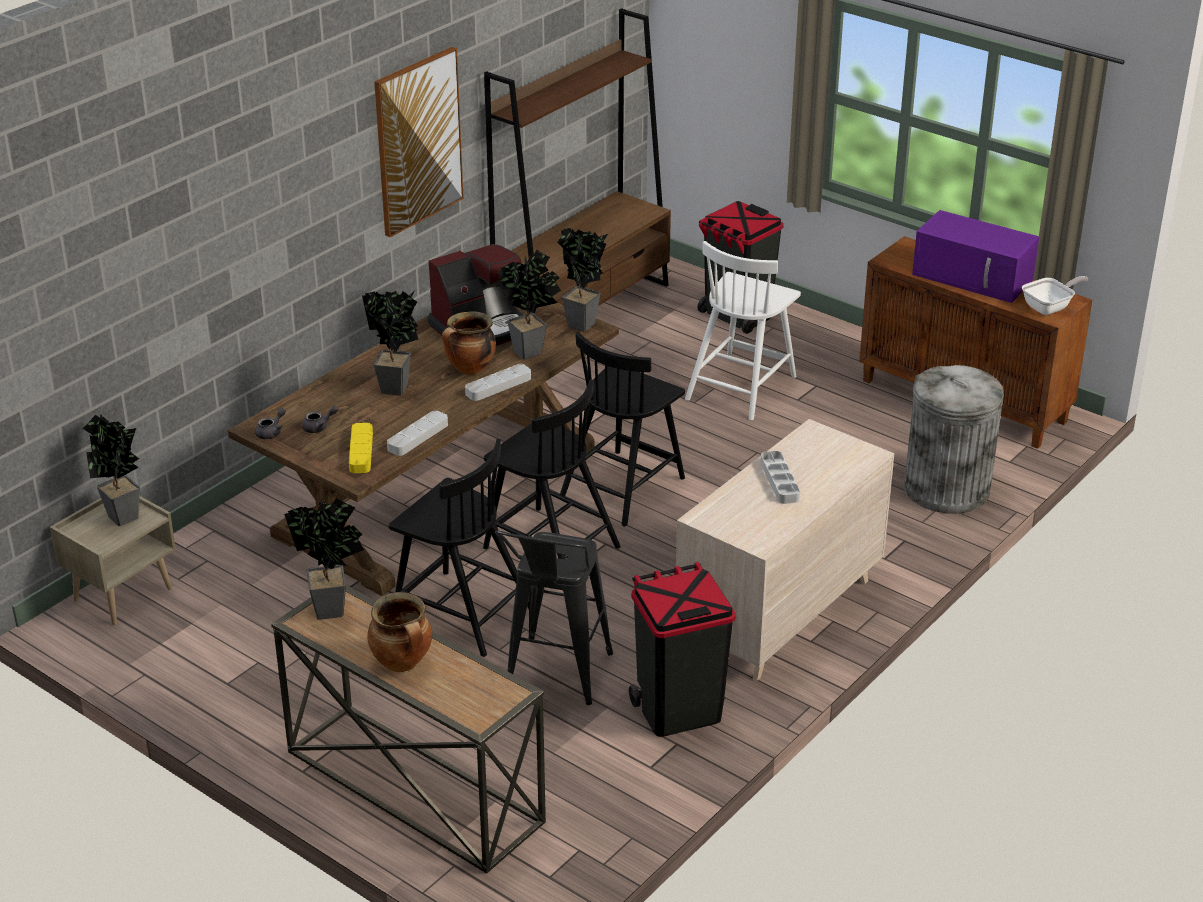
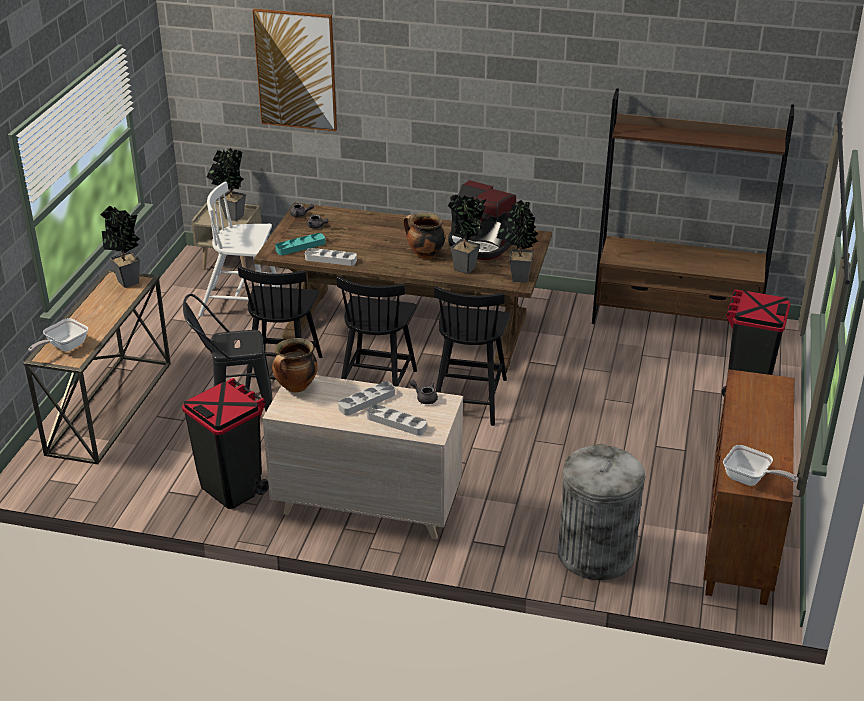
camera: 65 degrees right, 0 degrees up
yellow tray [349,423,373,473] -> turquoise tray [275,233,325,255]
potted plant [362,291,419,396] -> none
cooking pot [367,592,432,672] -> cooking pot moved to [272,338,318,393]
picture [374,47,464,237] -> picture moved to [252,9,337,131]
grey tray [465,364,531,401] -> grey tray moved to [367,404,427,436]
black chair [560,332,685,527] -> black chair turned 90 degrees counterclockwise [434,286,510,426]
white chair [685,241,801,420] -> white chair moved to [198,182,280,317]
purple microwave [912,210,1039,303] -> none
none -> frying pan [28,318,88,352]
none -> grey teapot [410,380,438,404]

